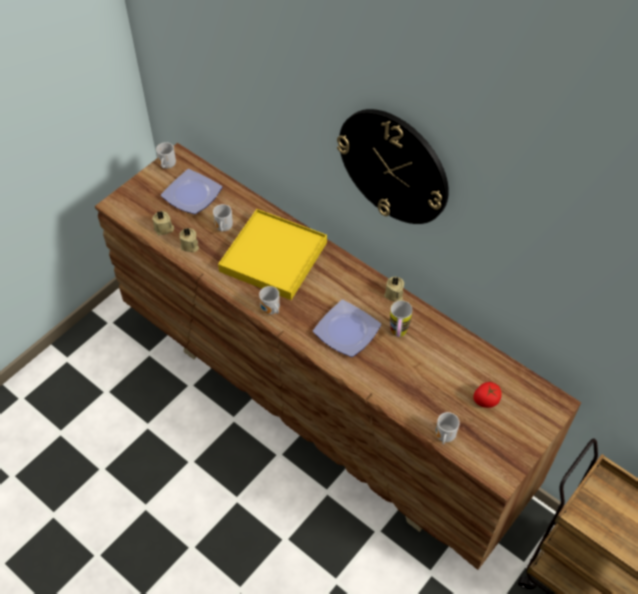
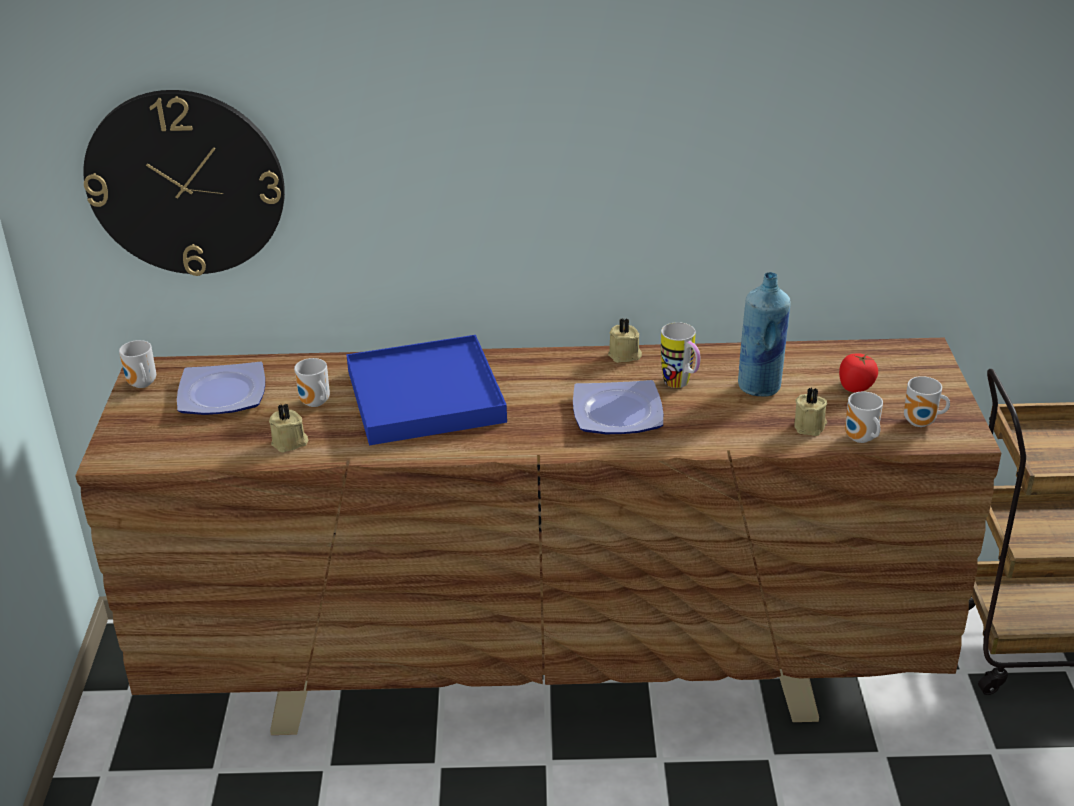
camera: 40 degrees left, 20 degrees down
beige candle [152,211,174,236] -> beige candle moved to [794,388,827,436]
yellow tray [218,209,327,300] -> blue tray [346,335,507,445]
mug [259,286,280,314] -> mug moved to [904,376,950,427]
wall clock [337,109,449,224] -> wall clock moved to [83,90,285,276]
none -> blue bottle [738,272,791,397]

